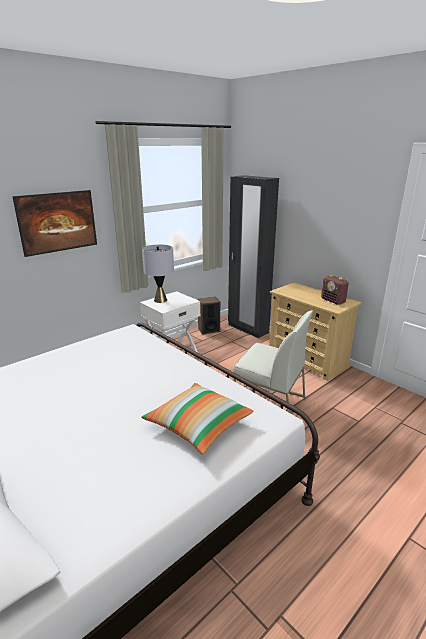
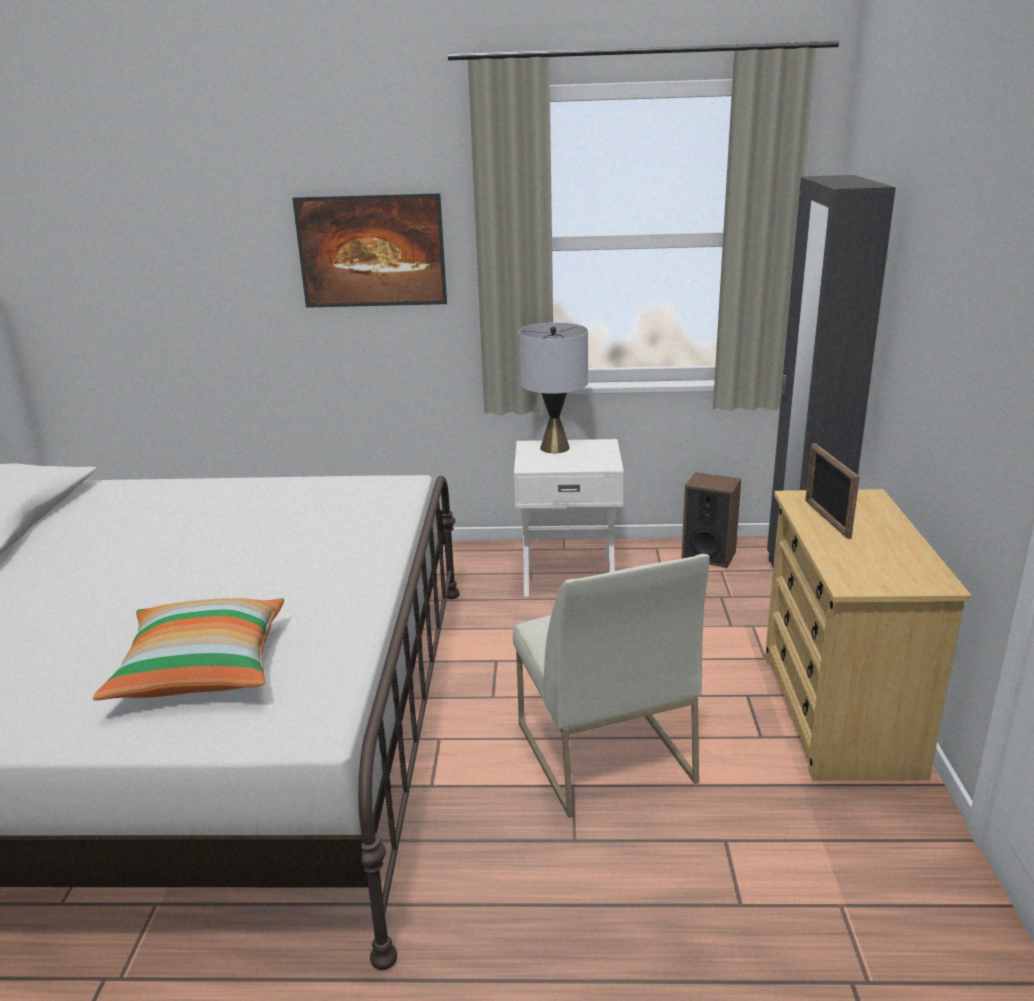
camera: 45 degrees right, 0 degrees up
radio [321,274,349,305] -> none
none -> picture frame [805,443,860,539]

